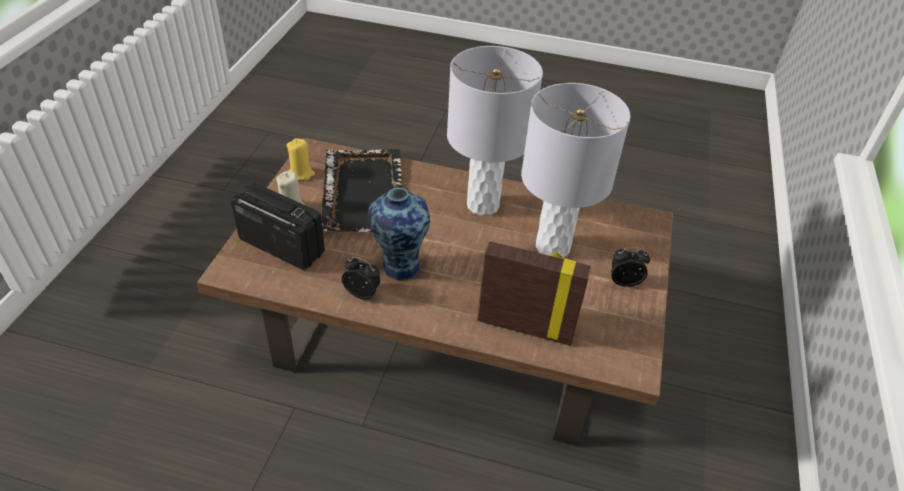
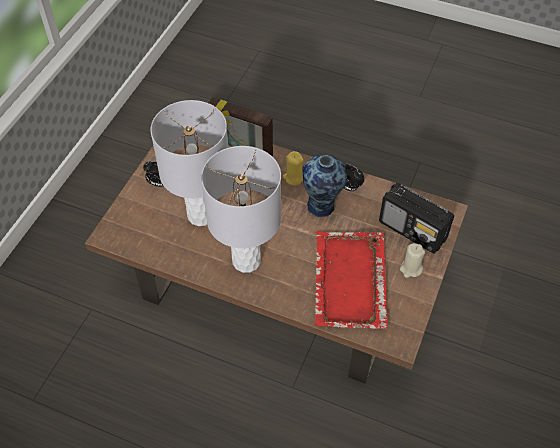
camera: 170 degrees left, 10 degrees up
yellow candle [287,138,315,181] -> yellow candle moved to [283,151,303,186]
black tray [321,149,402,232] -> red tray [315,231,388,329]

